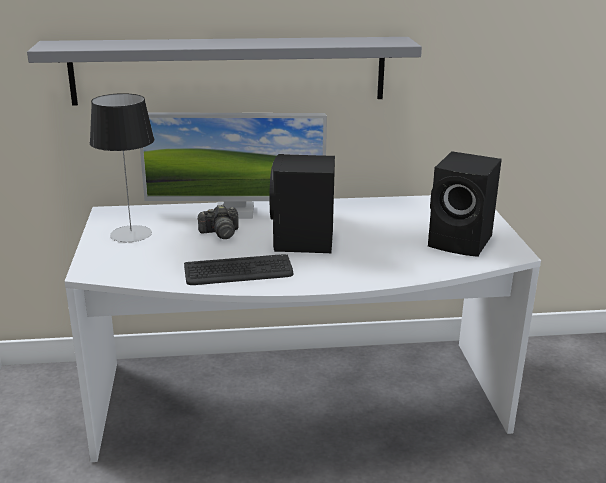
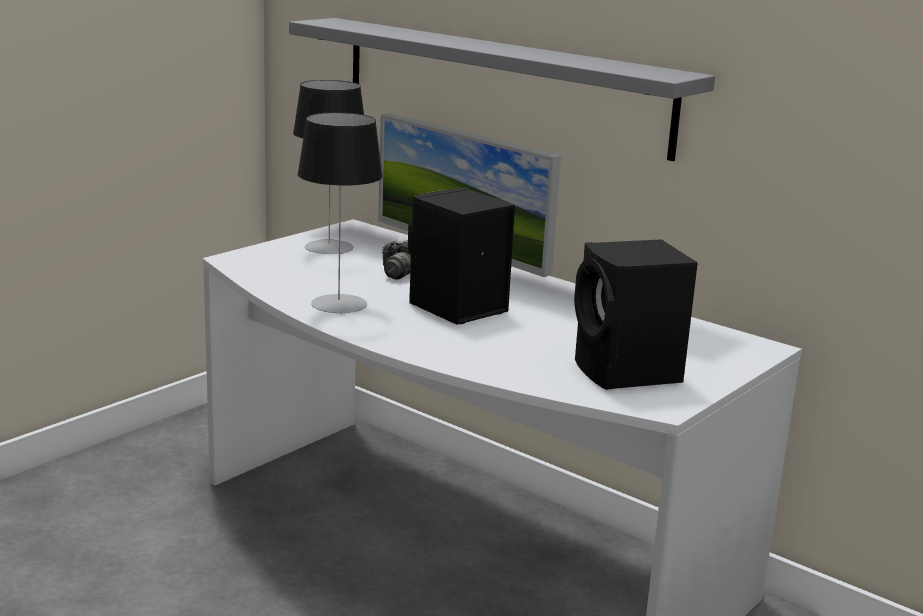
camera: 45 degrees right, 5 degrees down
keyboard [184,254,293,285] -> table lamp [297,112,383,314]

